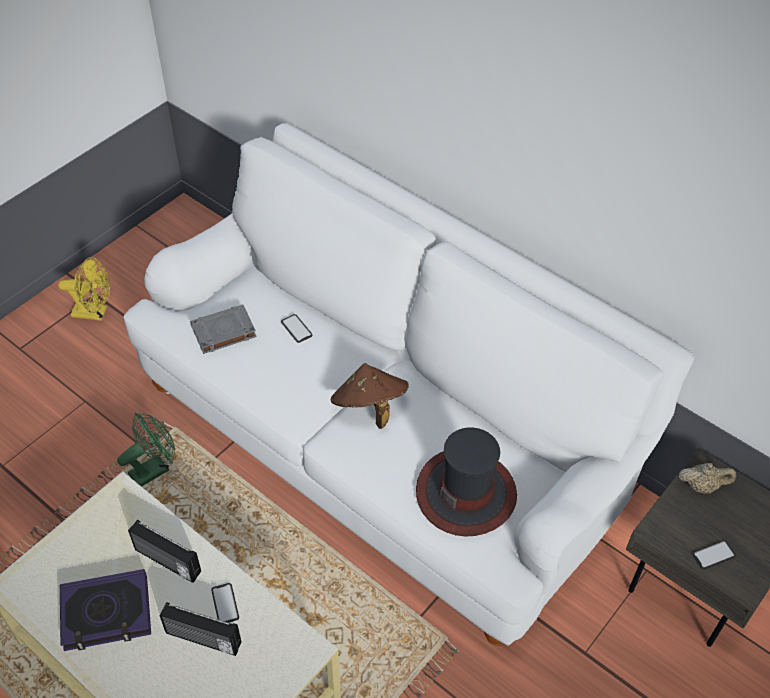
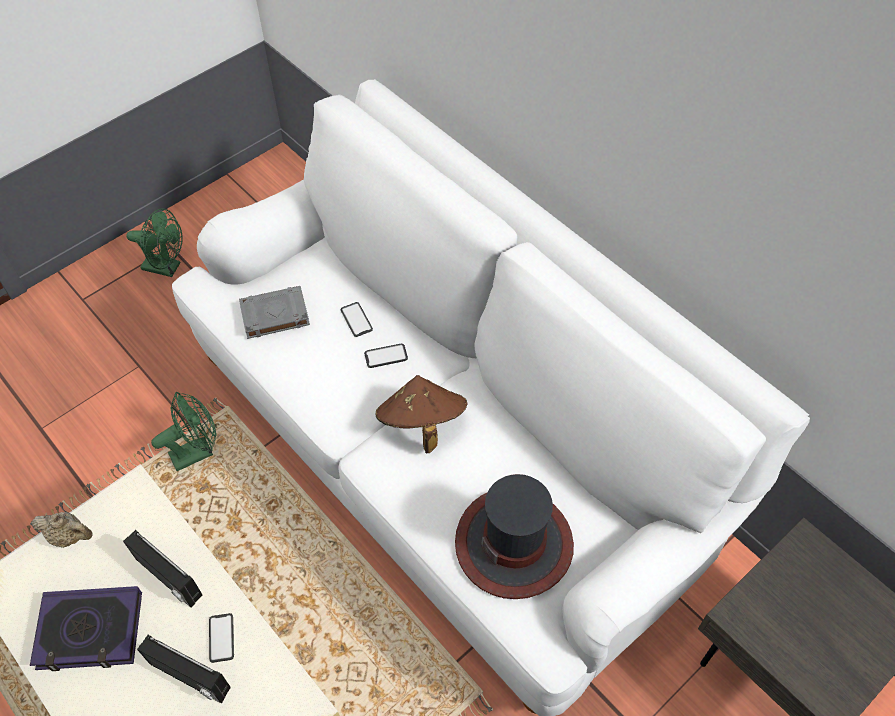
camera: 10 degrees right, 5 degrees up
yellow fan [58,257,110,321] -> green fan [127,208,183,277]
beige teapot [679,463,737,494] -> beige teapot moved to [32,512,92,548]
phone [692,540,736,569] -> phone moved to [364,344,408,368]

